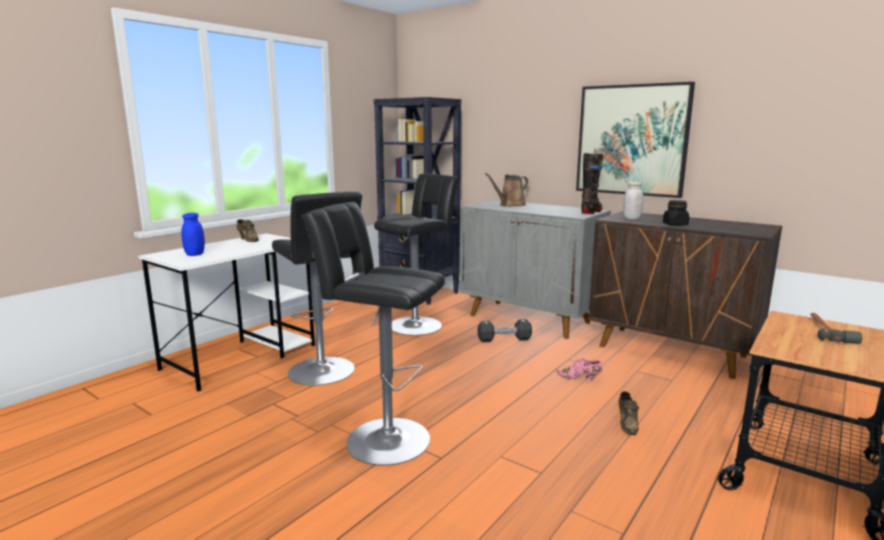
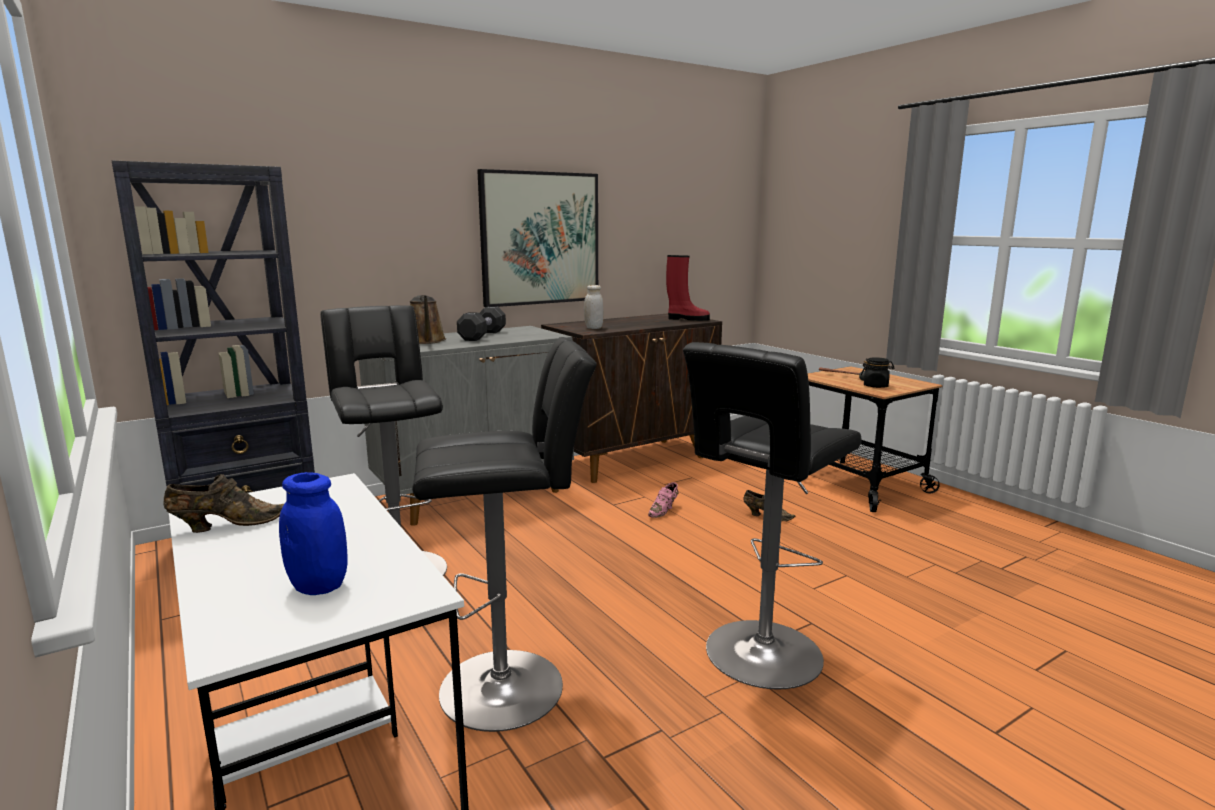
camera: 70 degrees left, 0 degrees up
black dumbbell [478,319,532,342] -> black dumbbell moved to [457,306,506,341]
black boot [581,153,604,214] -> none
black jar [663,200,689,226] -> black jar moved to [861,357,894,388]
none -> red boot [666,255,710,321]

